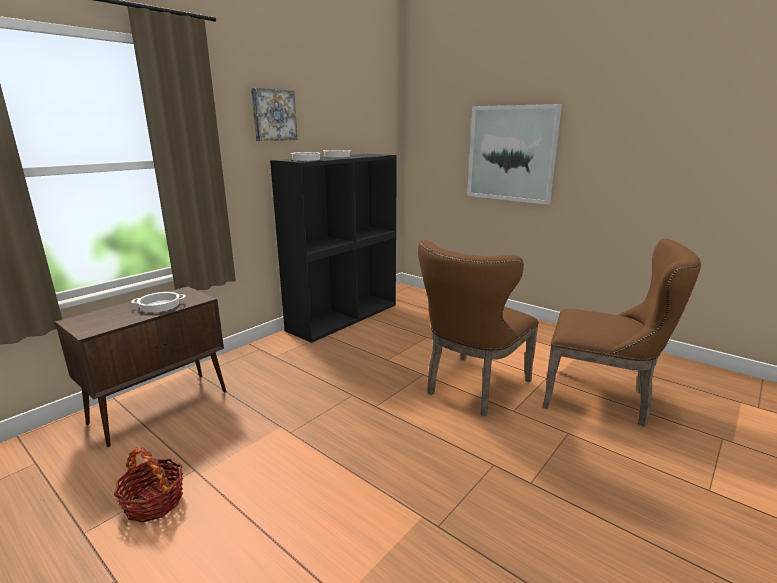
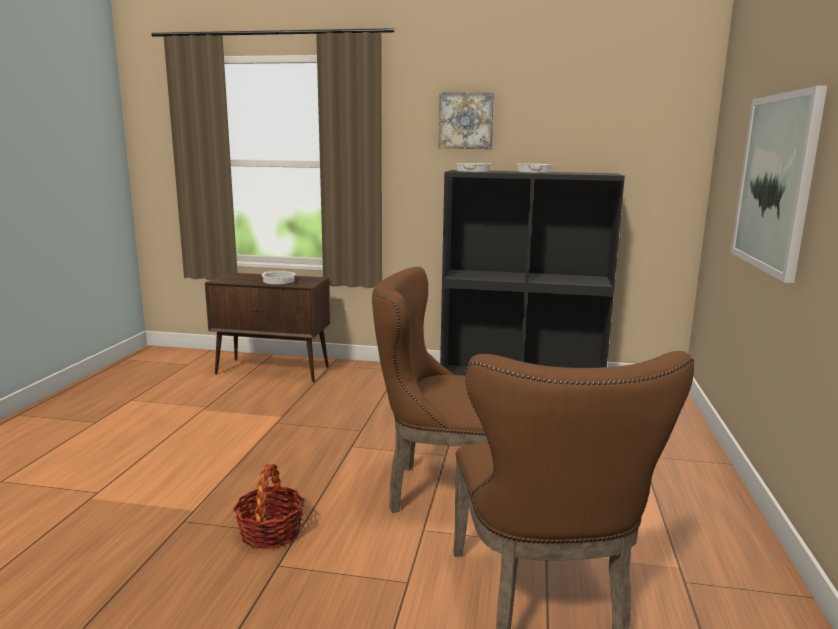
camera: 60 degrees right, 5 degrees down
basket [114,447,183,523] -> basket moved to [233,464,305,549]

